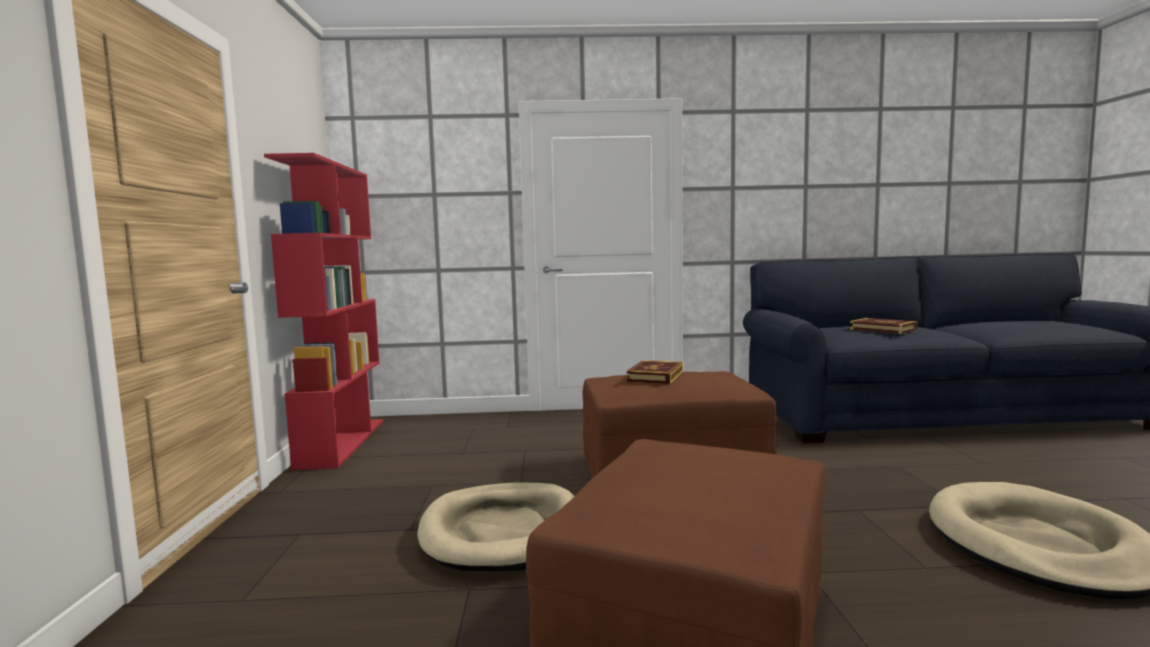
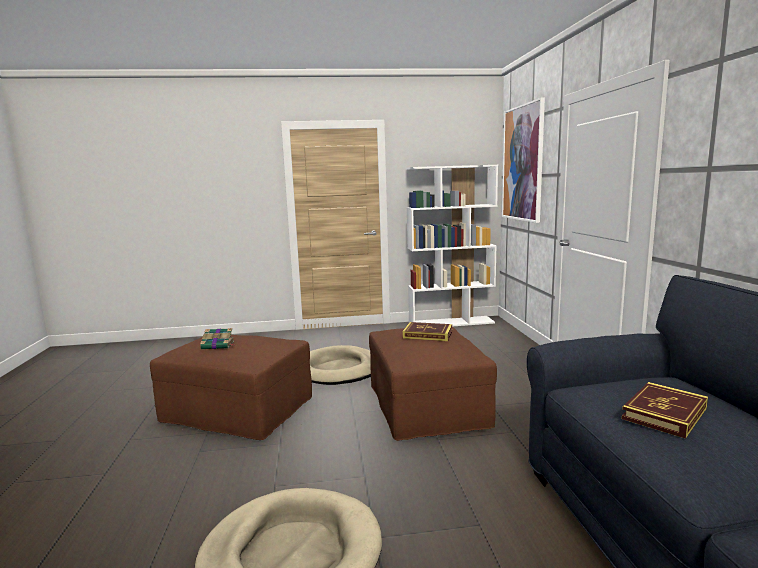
camera: 85 degrees right, 5 degrees up
red bookcase [264,153,383,470] -> white bookcase [406,165,498,326]
none -> book [200,328,236,350]
none -> picture [502,98,545,223]

